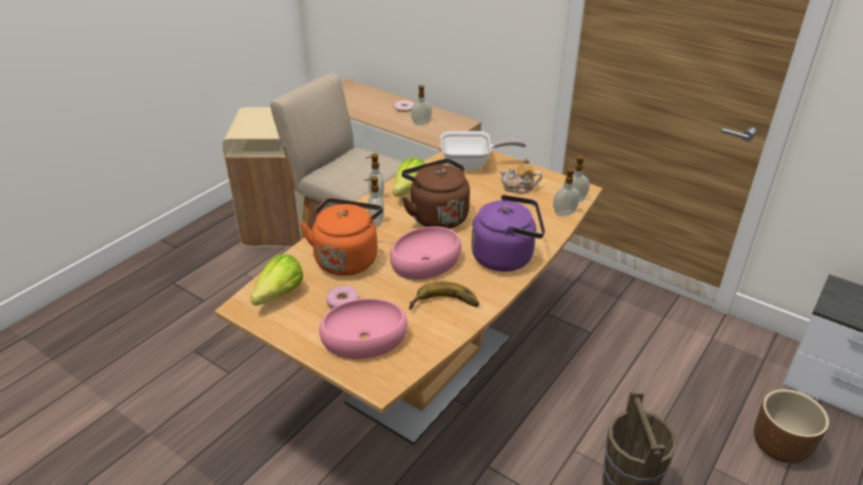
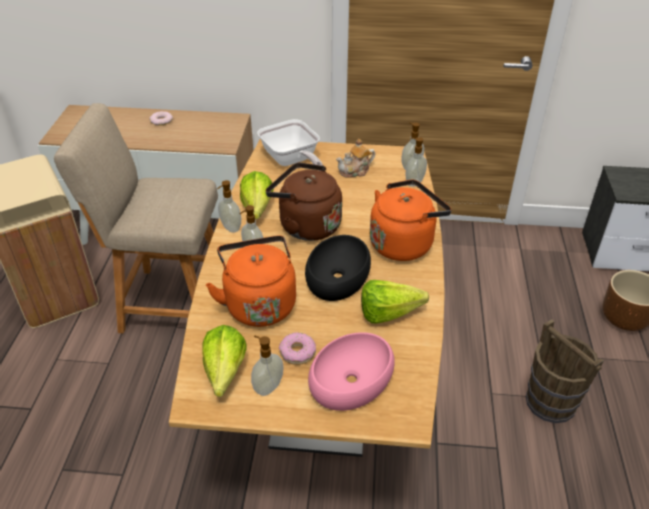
camera: 30 degrees left, 5 degrees up
pink bowl [390,226,461,280] -> black bowl [305,235,371,301]
banana [409,282,479,310] -> lettuce [361,280,429,323]
soap dispenser [411,85,432,125] -> soap dispenser moved to [251,335,284,396]
frying pan [441,131,527,170] -> frying pan turned 90 degrees clockwise [257,119,323,166]
purple kettle [471,195,545,272] -> orange kettle [370,179,452,261]

